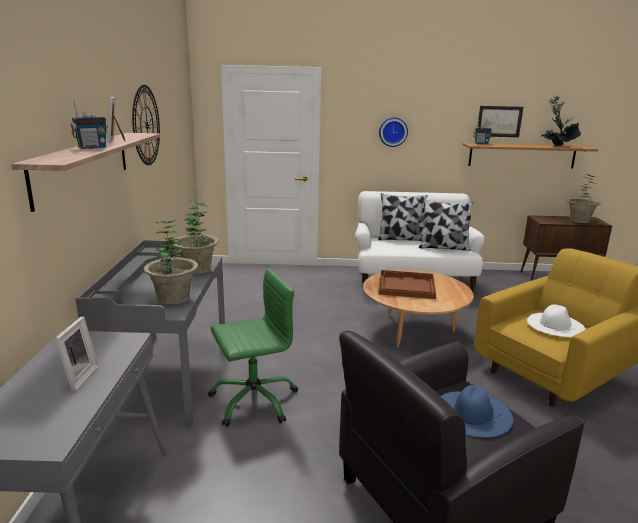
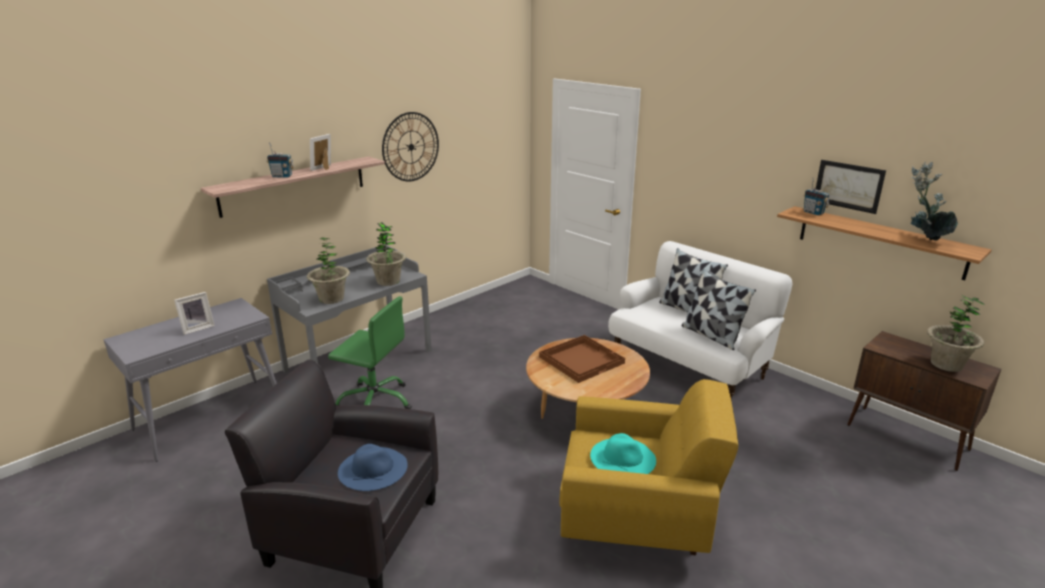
camera: 45 degrees right, 5 degrees up
wall clock [379,117,408,147] -> none
white hat [527,304,585,337] -> turquoise hat [590,433,656,474]

